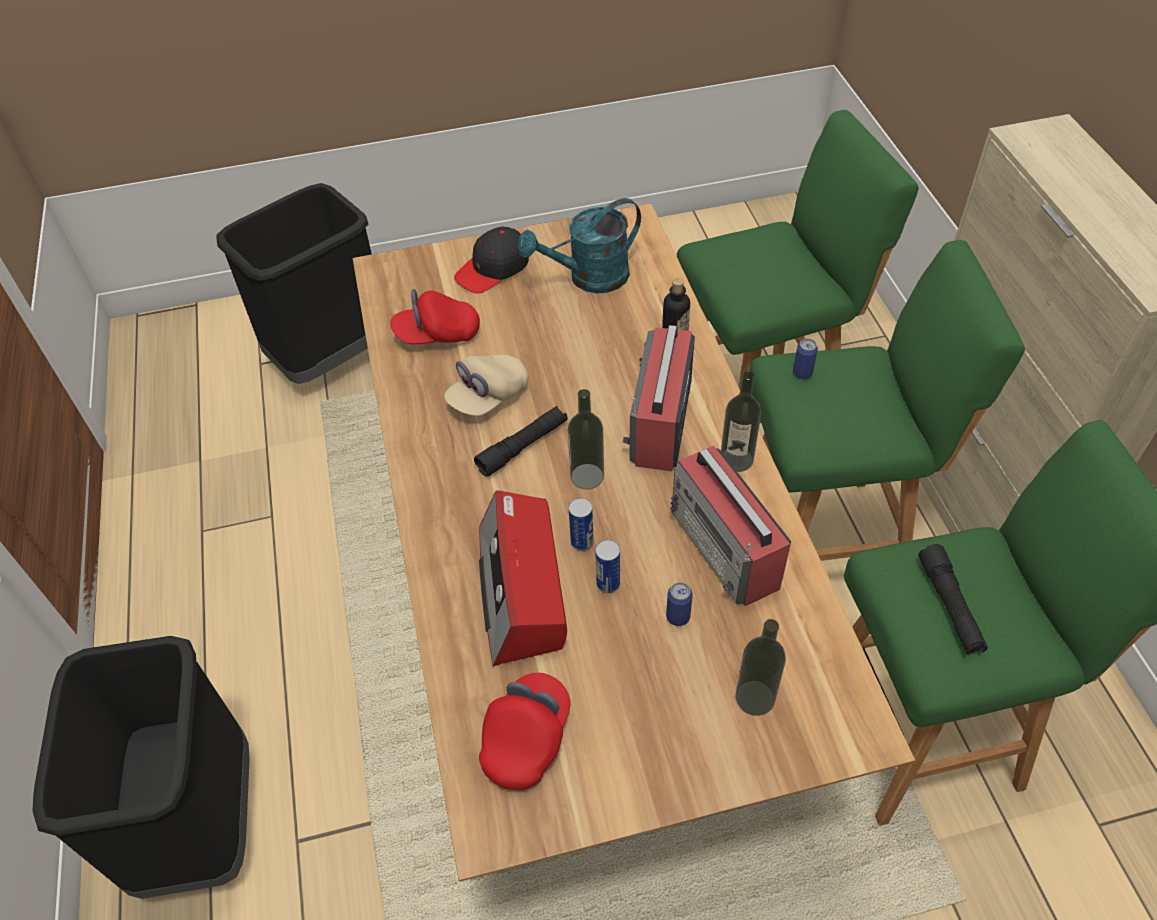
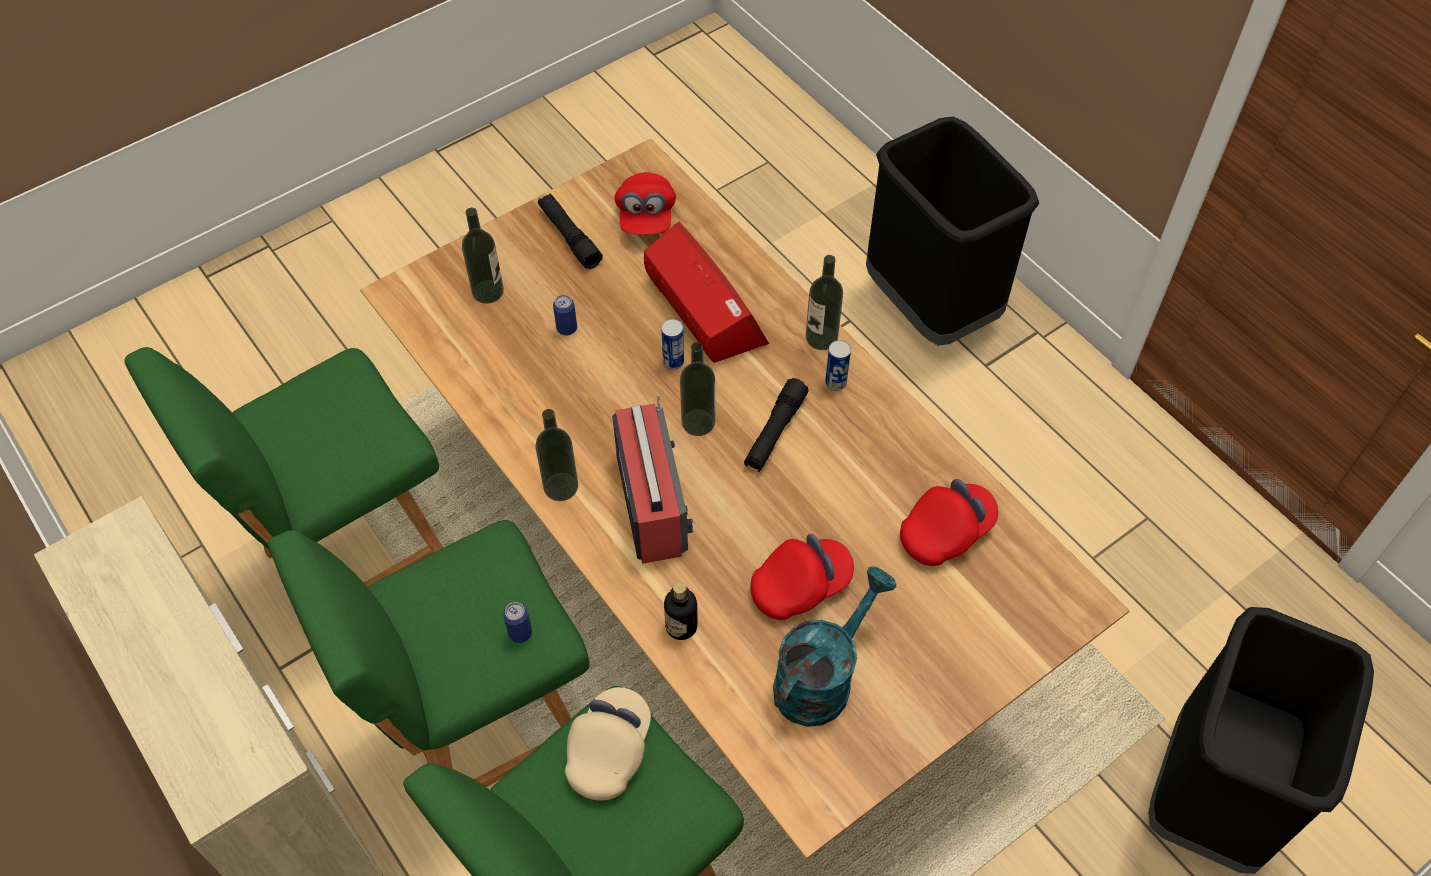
camera: 155 degrees right, 5 degrees up
beige cap [444,354,528,416] -> beige cap moved to [565,687,651,801]
black cap [454,227,529,294] -> none
can [595,540,620,593] -> can moved to [825,340,851,391]
radio [670,446,791,606] -> none
black flashlight [918,544,988,655] -> black flashlight moved to [538,194,603,269]
none -> red cap [750,534,854,620]
none -> bottle [806,255,843,350]

